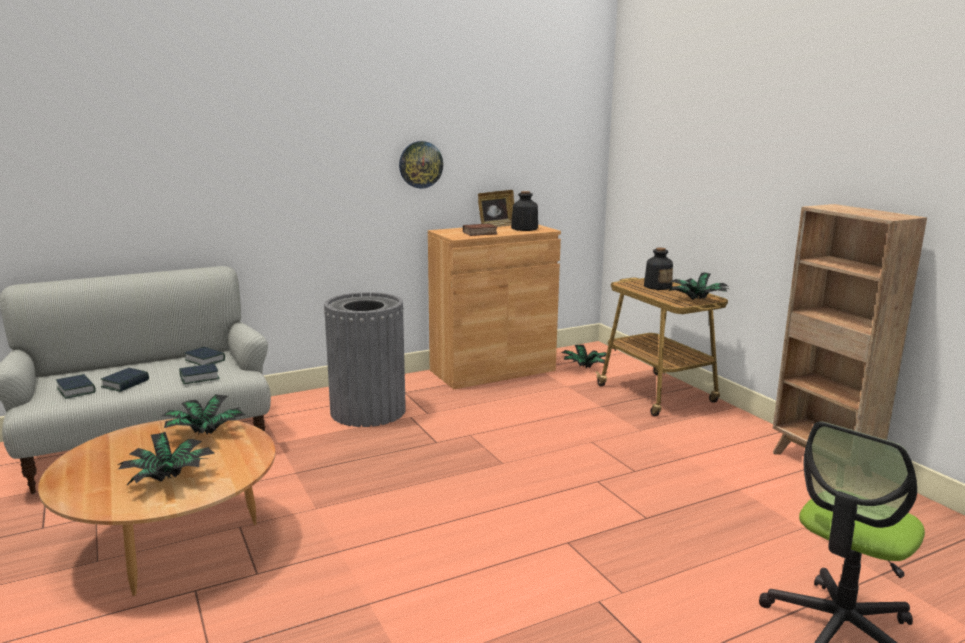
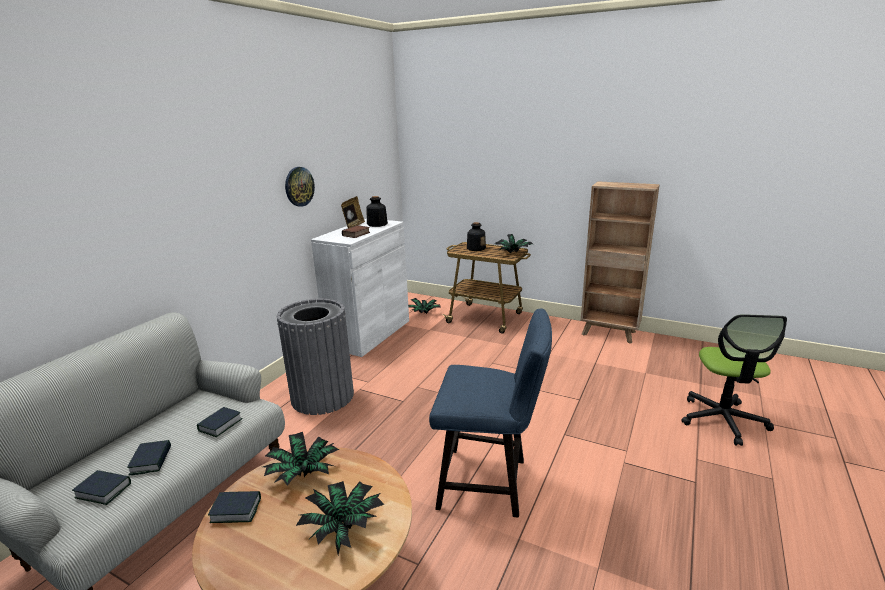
camera: 35 degrees left, 5 degrees up
book [184,347,225,365] -> book moved to [208,491,261,523]
brown cabinet [428,225,561,389] -> white cabinet [311,219,409,357]
none -> blue chair [429,309,552,517]

